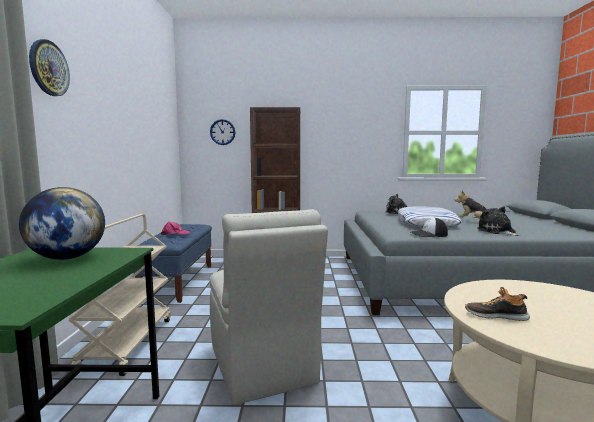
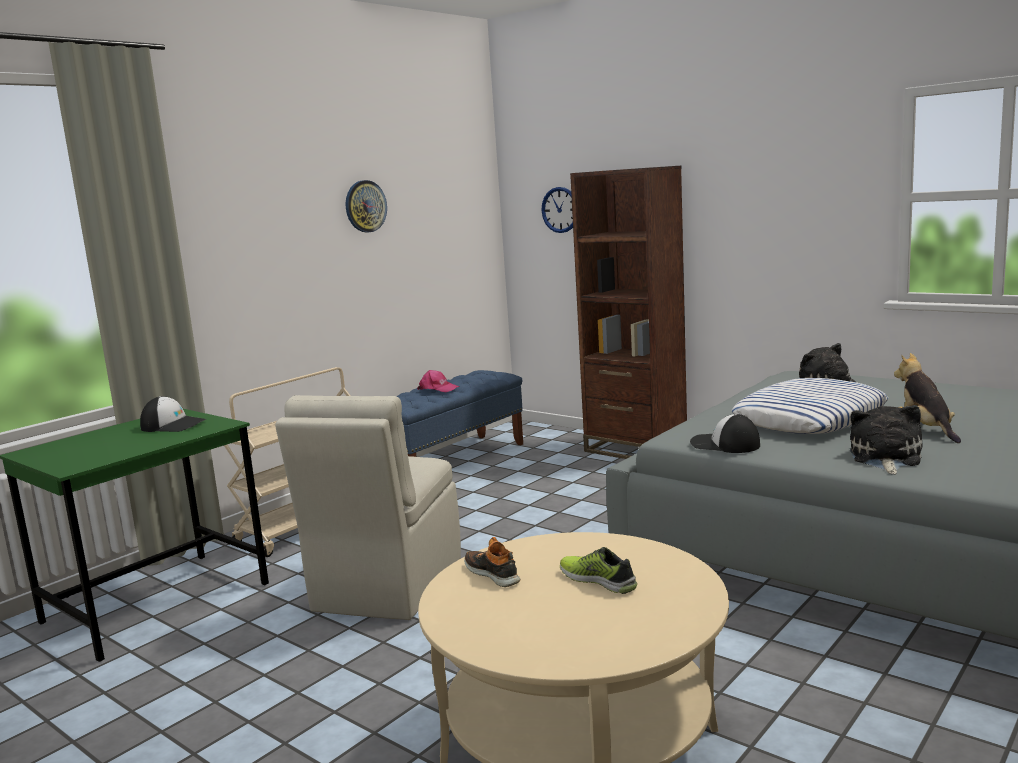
camera: 40 degrees right, 5 degrees up
globe [19,187,105,260] -> cap [140,396,206,432]
wall clock [29,39,70,96] -> wall clock moved to [346,180,387,232]
none -> shoe [560,547,637,594]

